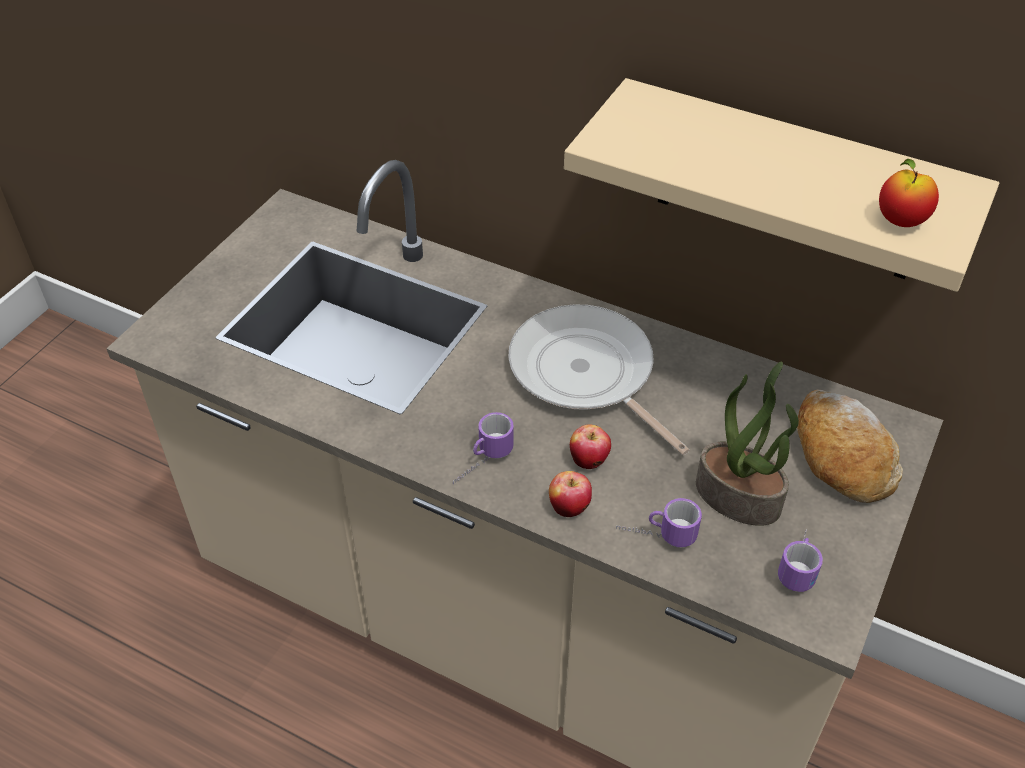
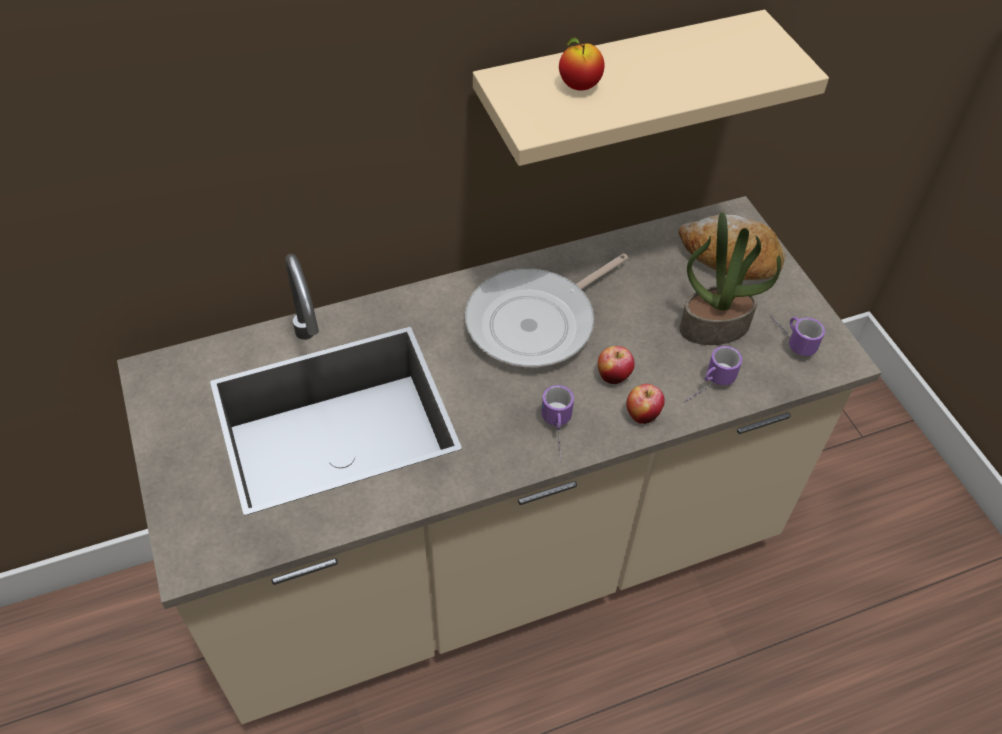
camera: 50 degrees left, 5 degrees up
frying pan [508,304,690,455] -> frying pan turned 45 degrees counterclockwise [465,253,628,367]
apple [879,159,939,227] -> apple moved to [559,37,605,91]

